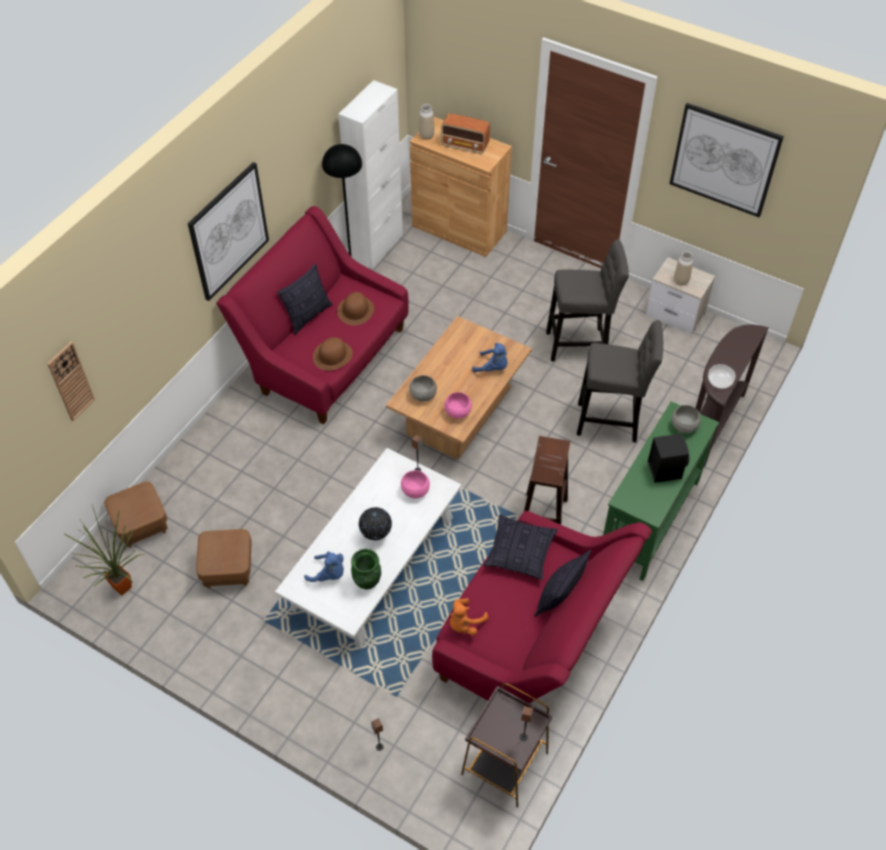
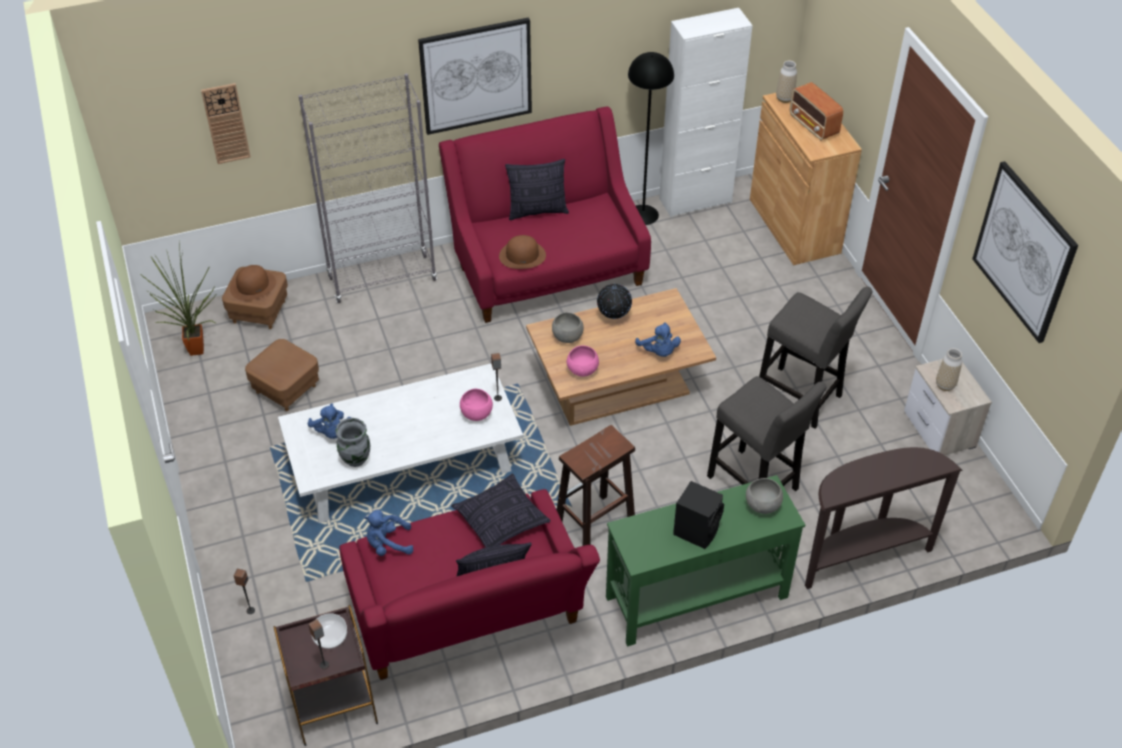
camera: 40 degrees right, 5 degrees down
brown hat [337,292,374,325] -> brown hat moved to [230,265,276,301]
green vase [351,549,381,590] -> grey vase [335,418,370,467]
globe [359,507,392,540] -> globe moved to [597,284,632,319]
orange plush toy [450,598,488,636] -> blue plush toy [364,510,413,556]
bowl [708,364,736,389] -> bowl moved to [311,613,347,649]
none -> grey bookcase [299,73,437,303]

